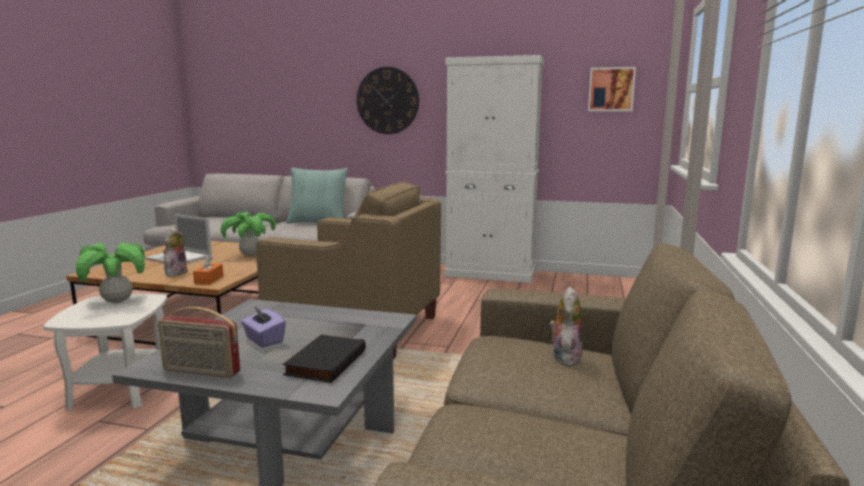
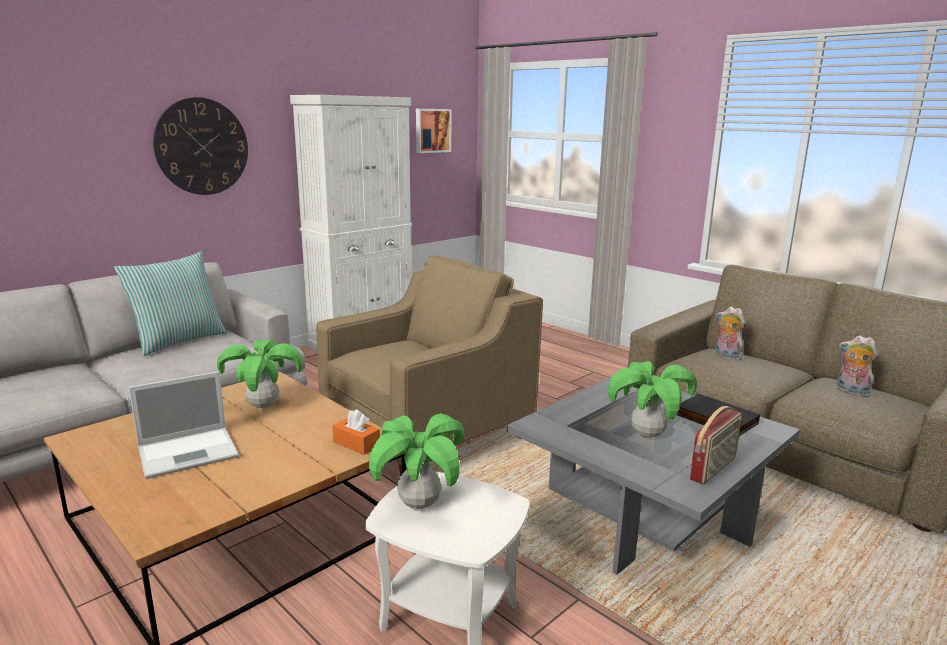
camera: 60 degrees left, 5 degrees up
plush toy [163,227,187,277] -> plush toy moved to [837,335,877,397]
purple tissue box [241,306,286,347] -> potted plant [608,361,697,438]

